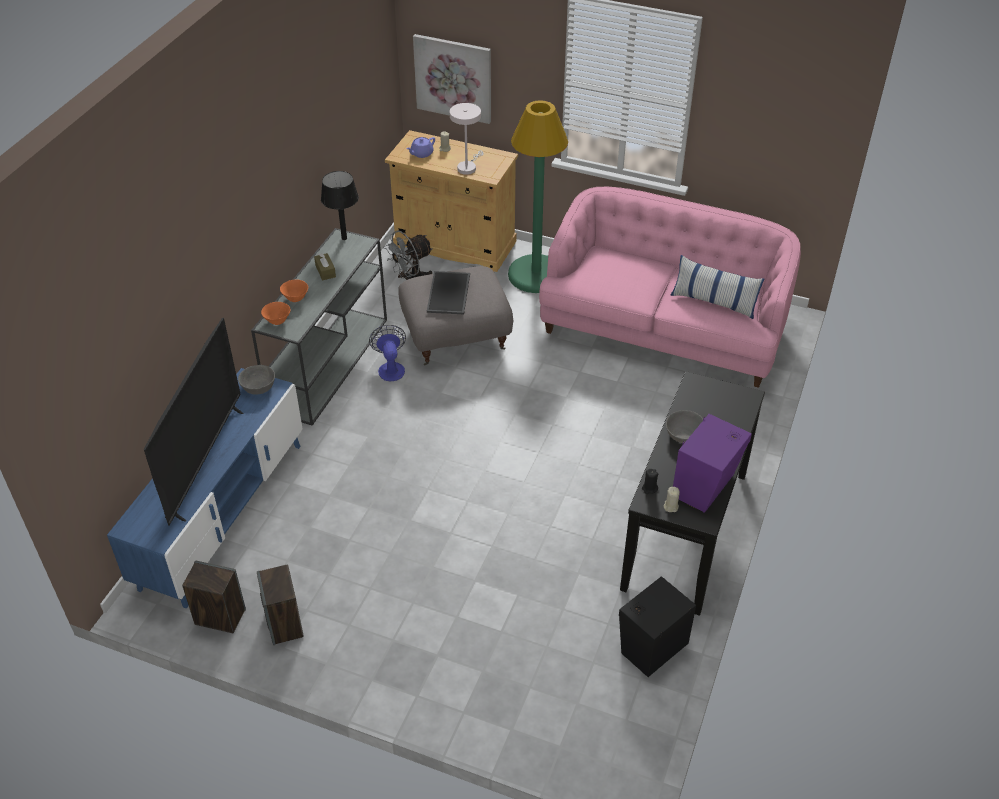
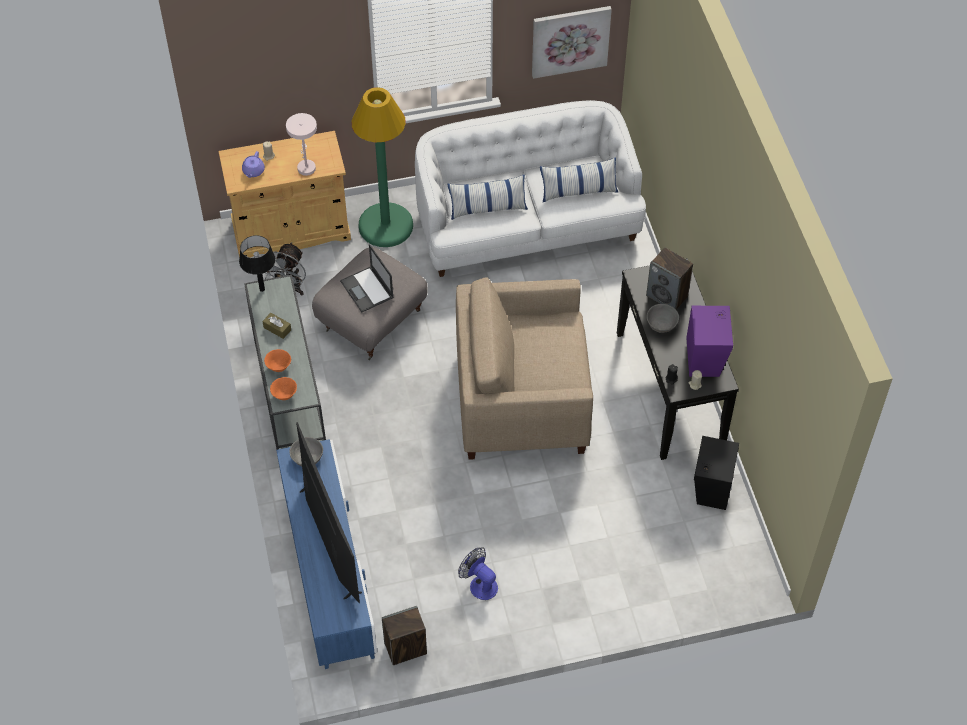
camera: 35 degrees left, 10 degrees up
speaker [257,564,304,645] -> speaker moved to [646,247,693,310]
fan [369,325,406,381] -> fan moved to [458,547,498,600]
picture [413,34,491,124] -> picture moved to [532,6,612,79]
tray [427,271,470,314] -> laptop [340,244,394,312]
pink sofa [539,187,801,388] -> white sofa [415,100,646,277]
none -> pillow [447,175,528,220]
none -> beige armchair [456,277,593,460]

